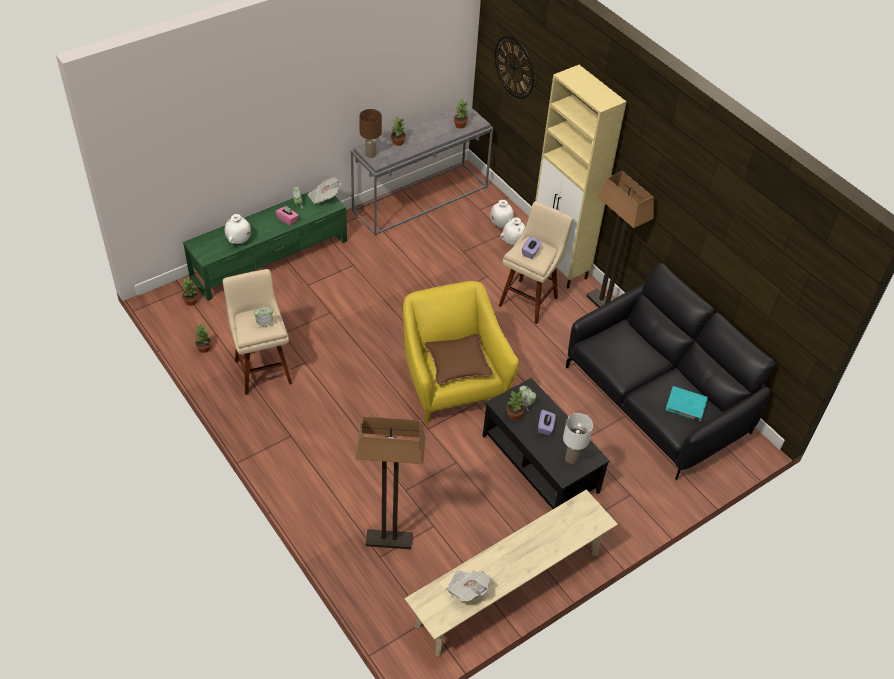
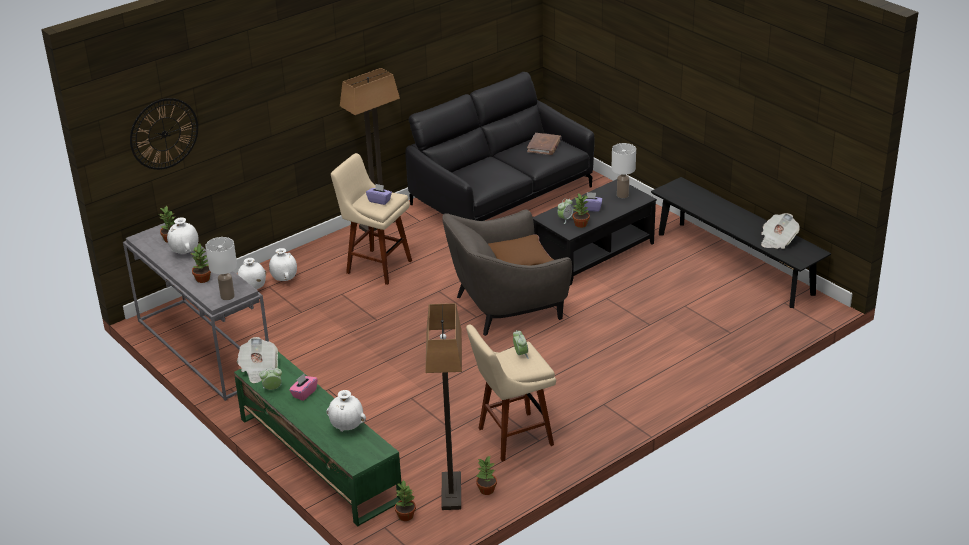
camera: 90 degrees left, 15 degrees down
floor lamp [355,416,425,549] -> floor lamp moved to [425,303,462,510]
brown table lamp [359,109,382,158] -> white table lamp [205,237,237,300]
yellow armchair [403,281,519,423] -> grey armchair [442,209,572,336]
beige bench [405,490,618,656] -> black bench [651,177,831,308]
beige cabinet [535,65,627,288] -> none
turquoise book [665,386,708,422] -> brown book [527,133,562,155]
none -> white vase [167,217,199,254]

